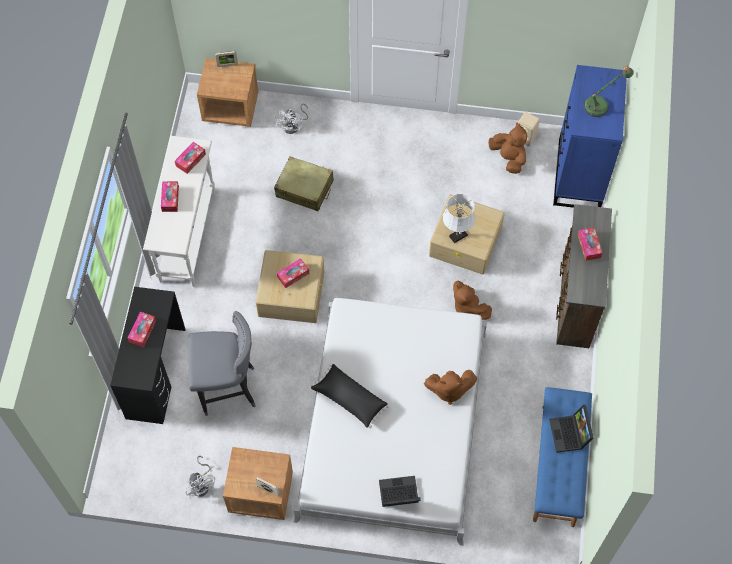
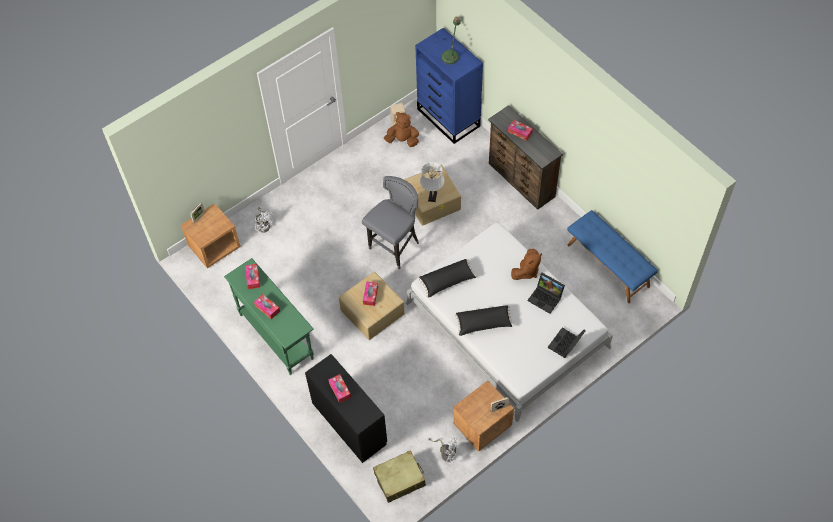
camera: 45 degrees left, 5 degrees down
white console table [143,136,215,287] -> green console table [224,258,314,375]
grey stool [188,311,256,416] -> grey stool moved to [362,176,419,270]
beige suitcase [274,156,334,211] -> beige suitcase moved to [373,450,426,503]
brown plush toy [453,281,492,320] -> none
laptop [549,405,594,453] -> laptop moved to [528,273,565,314]
none -> black pillow [418,259,477,297]

